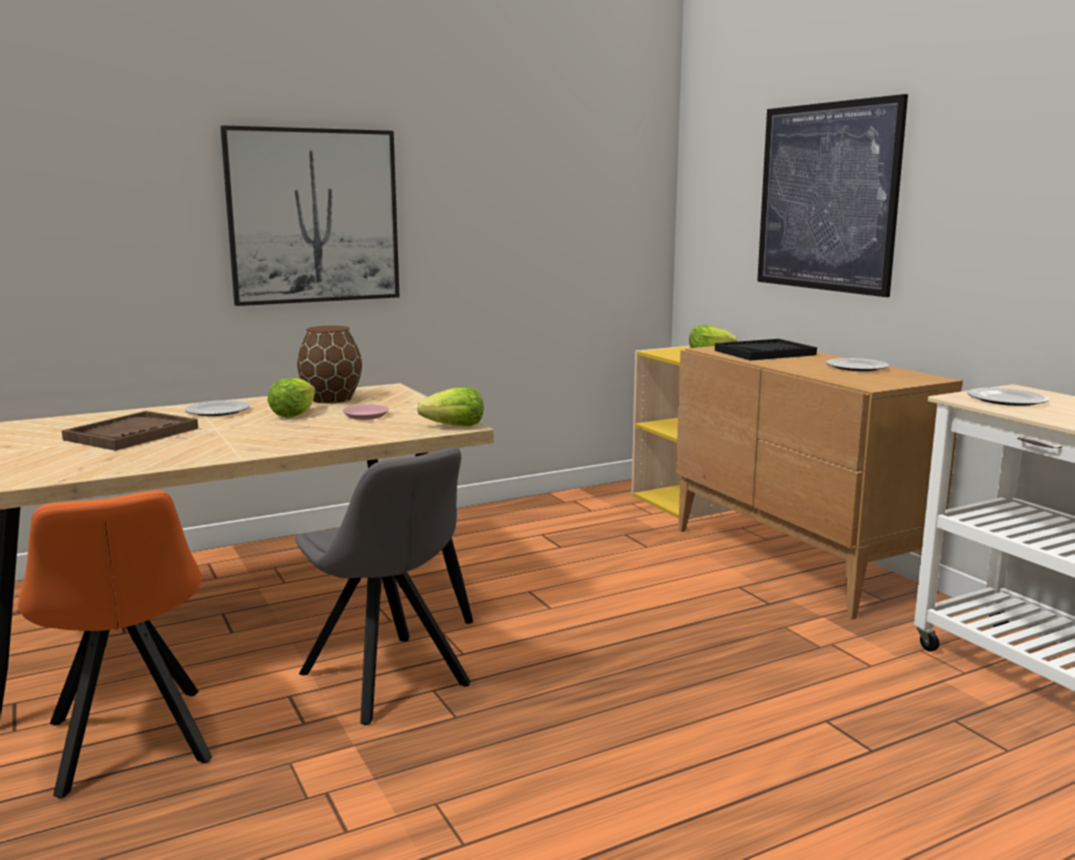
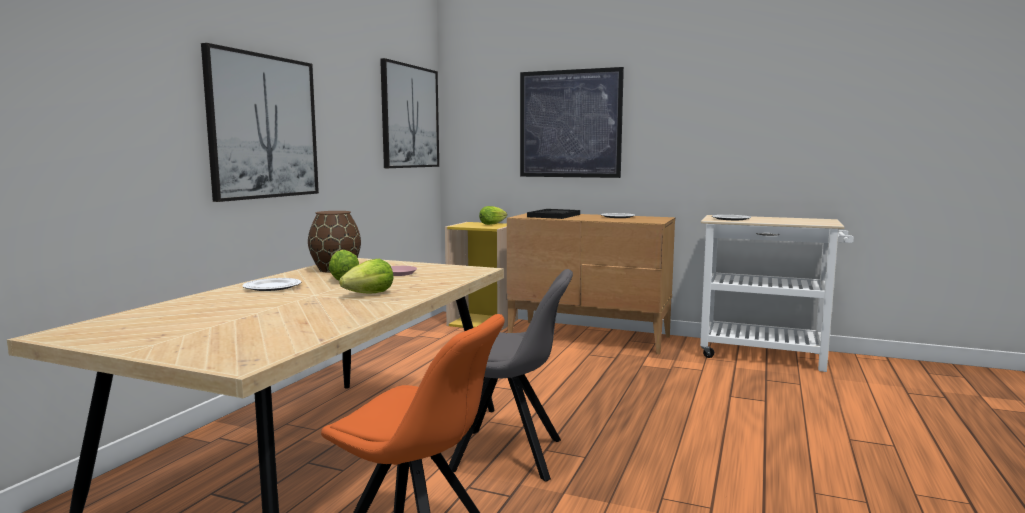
camera: 40 degrees left, 5 degrees down
brown tray [62,411,198,451] -> none
lettuce [417,387,483,426] -> lettuce moved to [339,259,394,294]
none -> picture [380,58,439,168]

